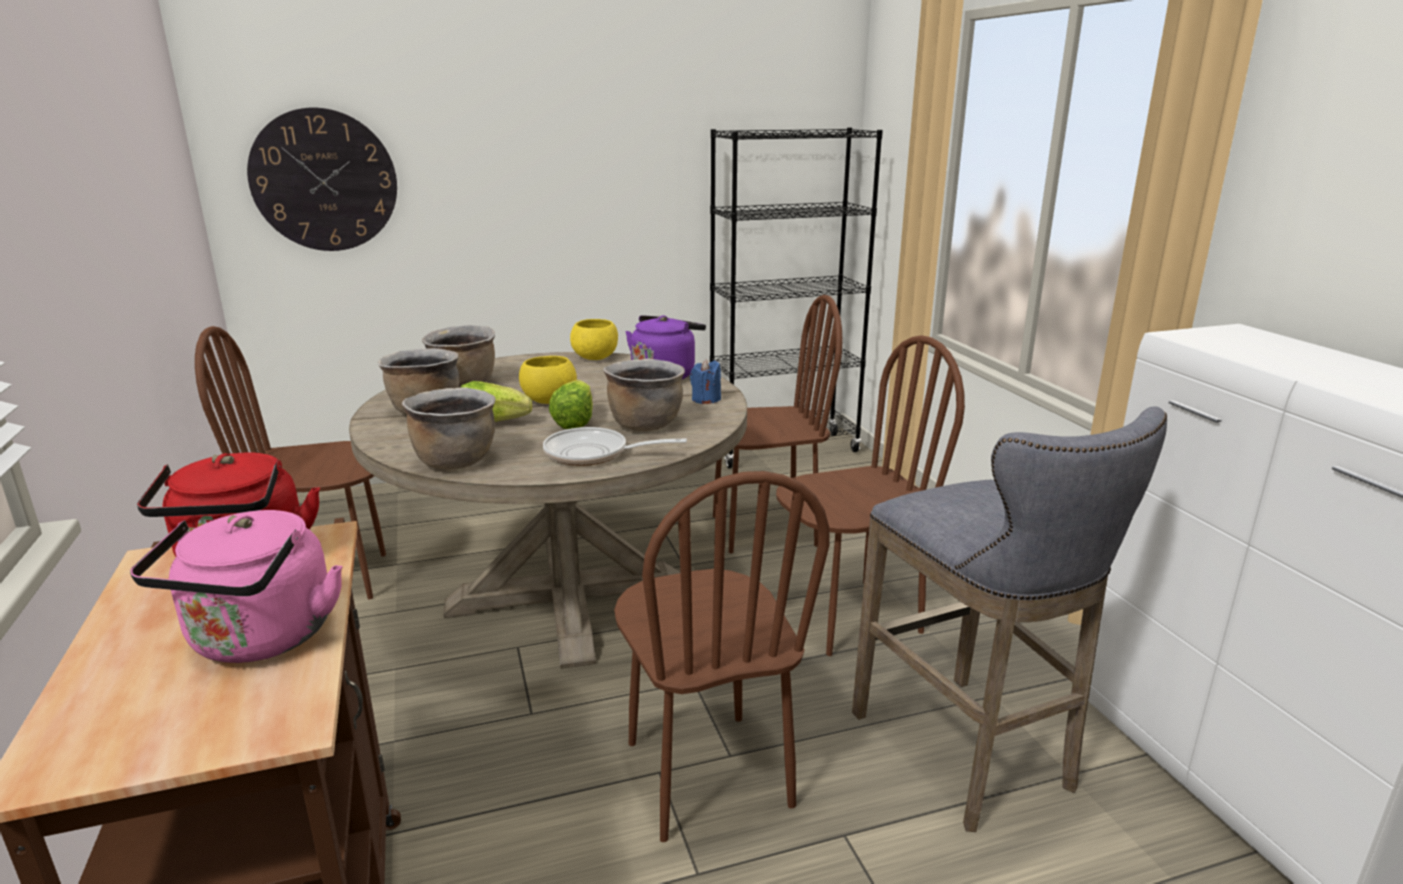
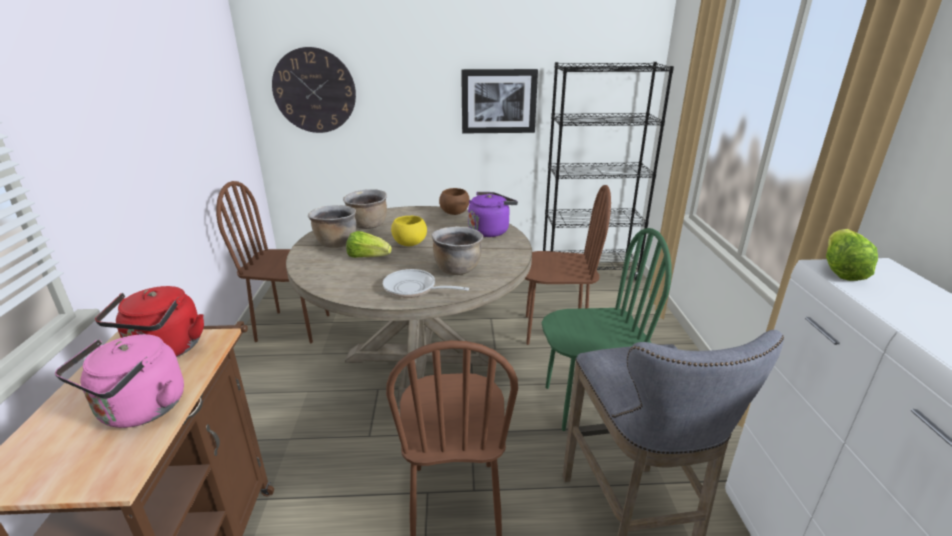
camera: 15 degrees right, 5 degrees up
brown cooking pot [402,387,496,470] -> none
lettuce [549,380,593,429] -> lettuce moved to [826,229,878,281]
yellow bowl [570,319,618,360] -> brown bowl [439,188,470,215]
blue candle [690,359,721,404] -> none
brown chair [776,335,965,656] -> green chair [542,228,672,431]
none -> picture [461,69,538,133]

